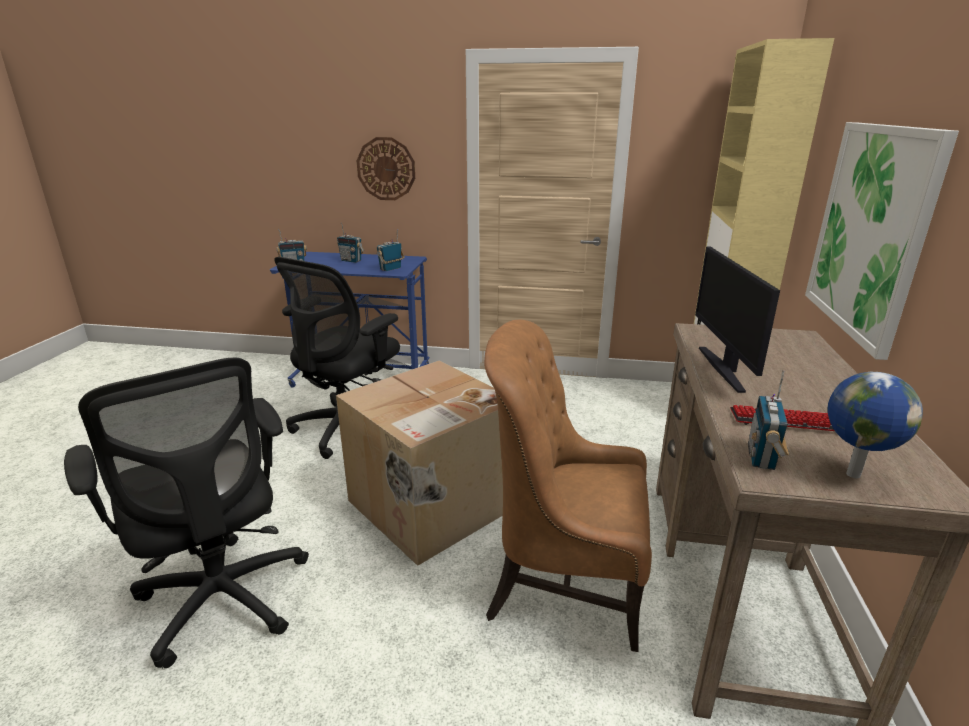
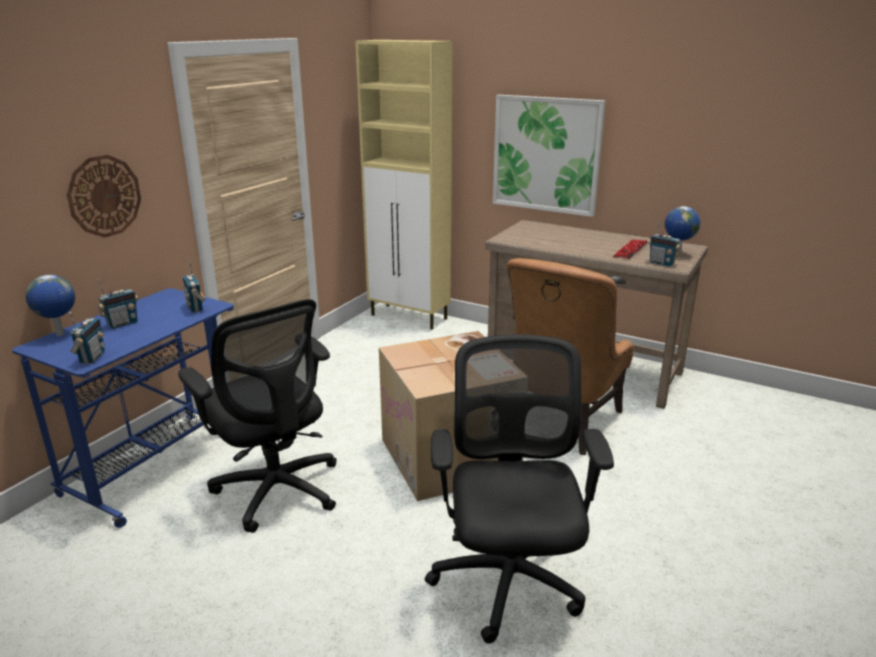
camera: 70 degrees left, 0 degrees up
black office chair [64,358,309,668] -> black office chair turned 75 degrees counterclockwise [425,334,614,644]
monitor [695,247,780,393] -> none
none -> globe [26,275,75,336]

